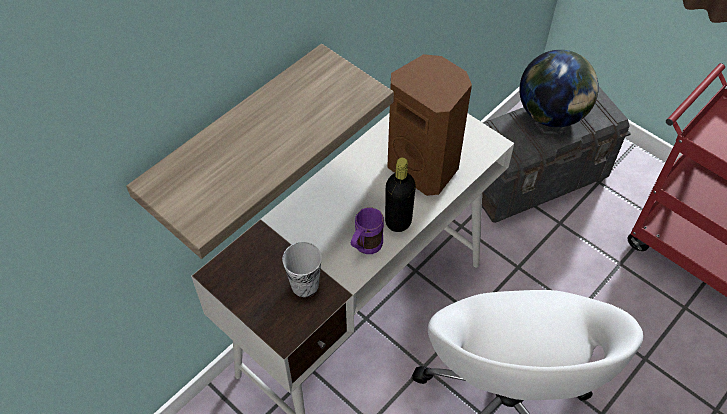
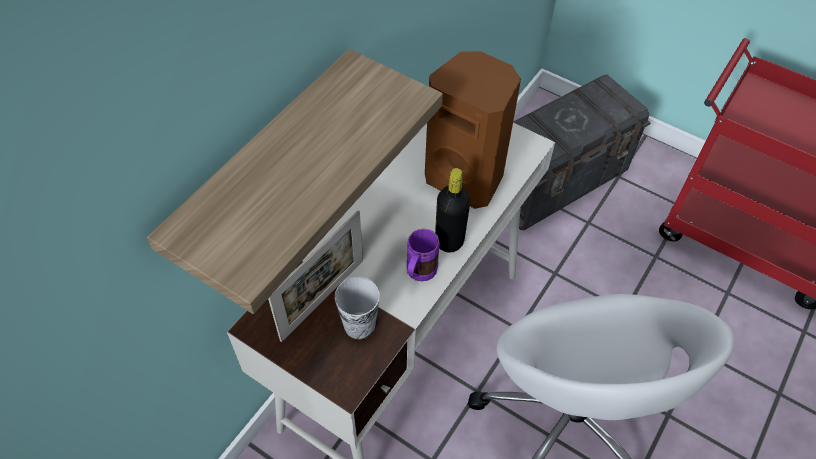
camera: 10 degrees left, 0 degrees up
globe [519,50,599,127] -> none
none -> picture frame [268,210,363,342]

